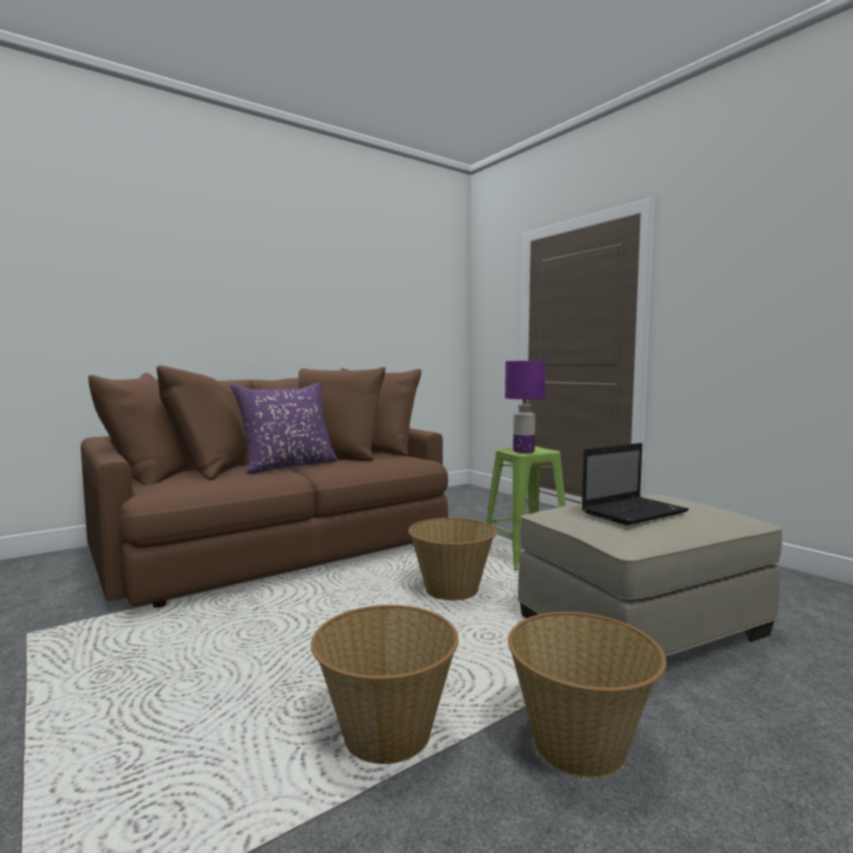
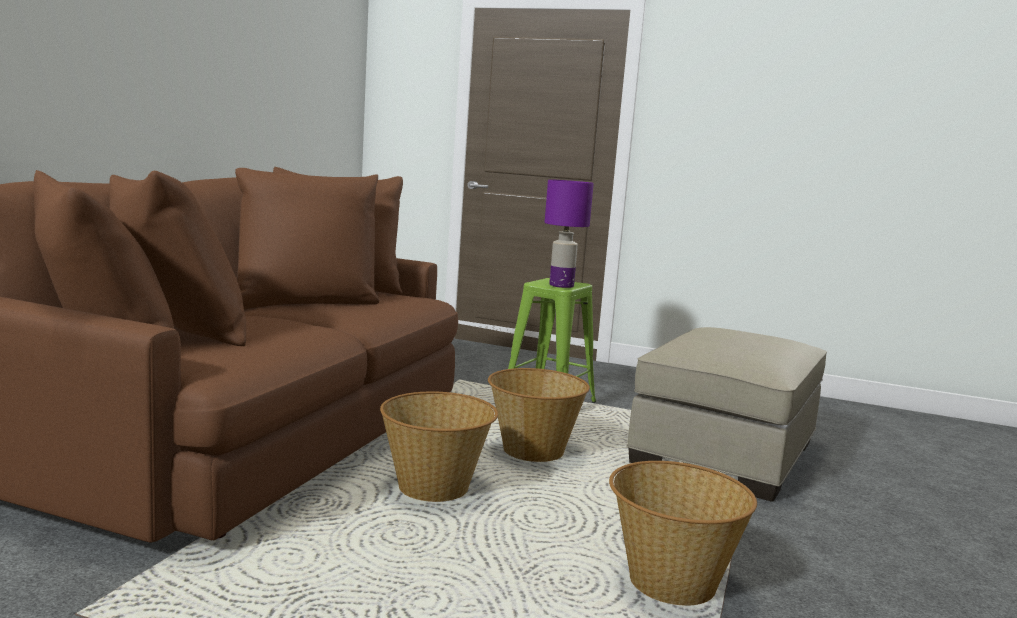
camera: 35 degrees left, 5 degrees up
purple pillow [231,382,338,474] -> none
basket [508,612,667,778] -> basket moved to [380,391,498,502]
laptop [582,443,689,525] -> none

